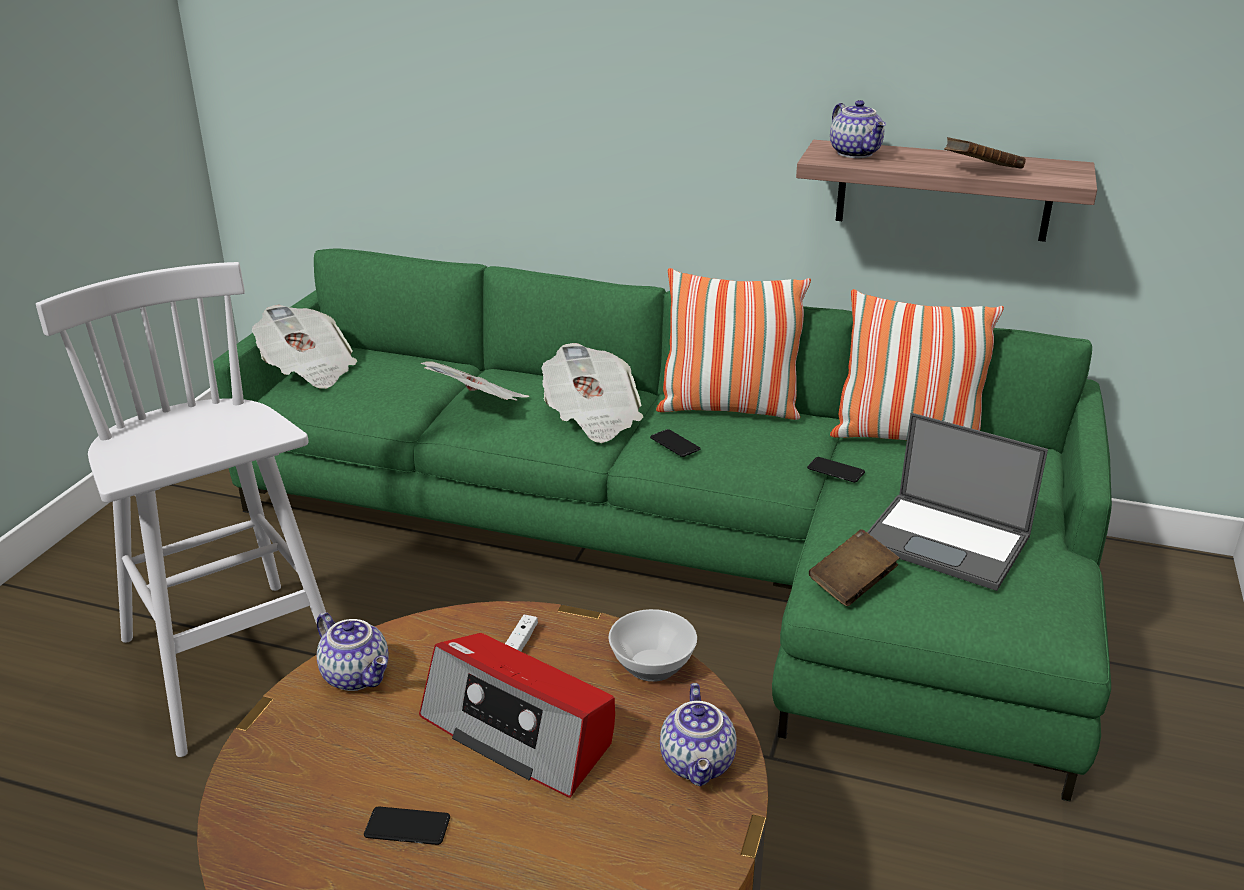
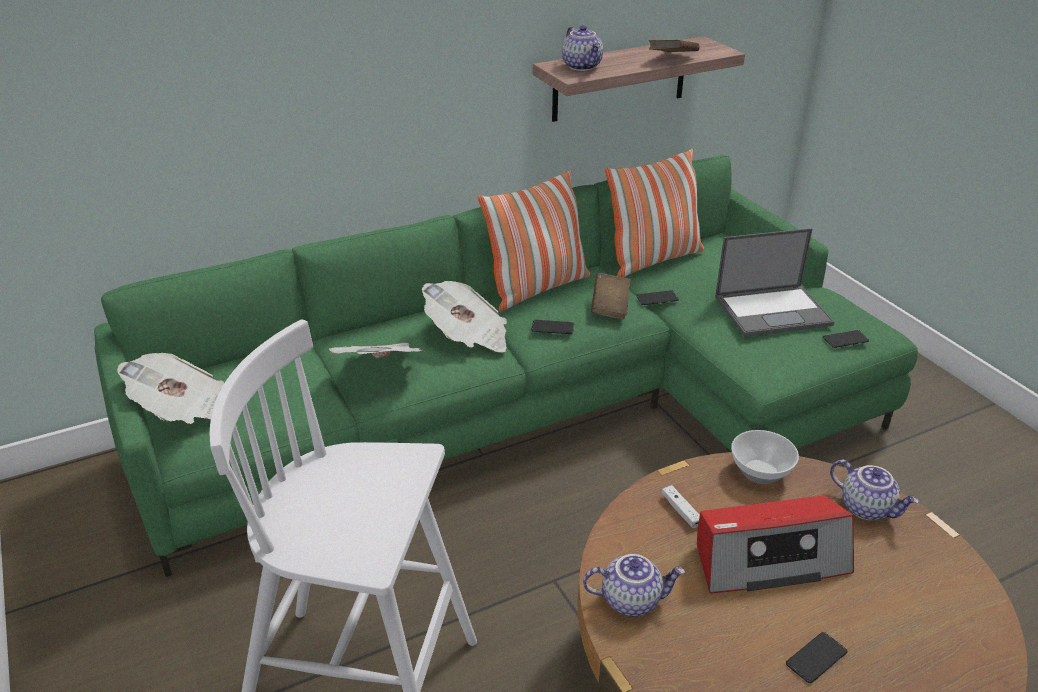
camera: 45 degrees left, 5 degrees up
brown book [809,529,900,606] -> brown book moved to [591,273,631,319]
teapot [830,100,886,158] -> teapot turned 45 degrees clockwise [562,25,603,71]
none -> phone [823,330,869,348]

